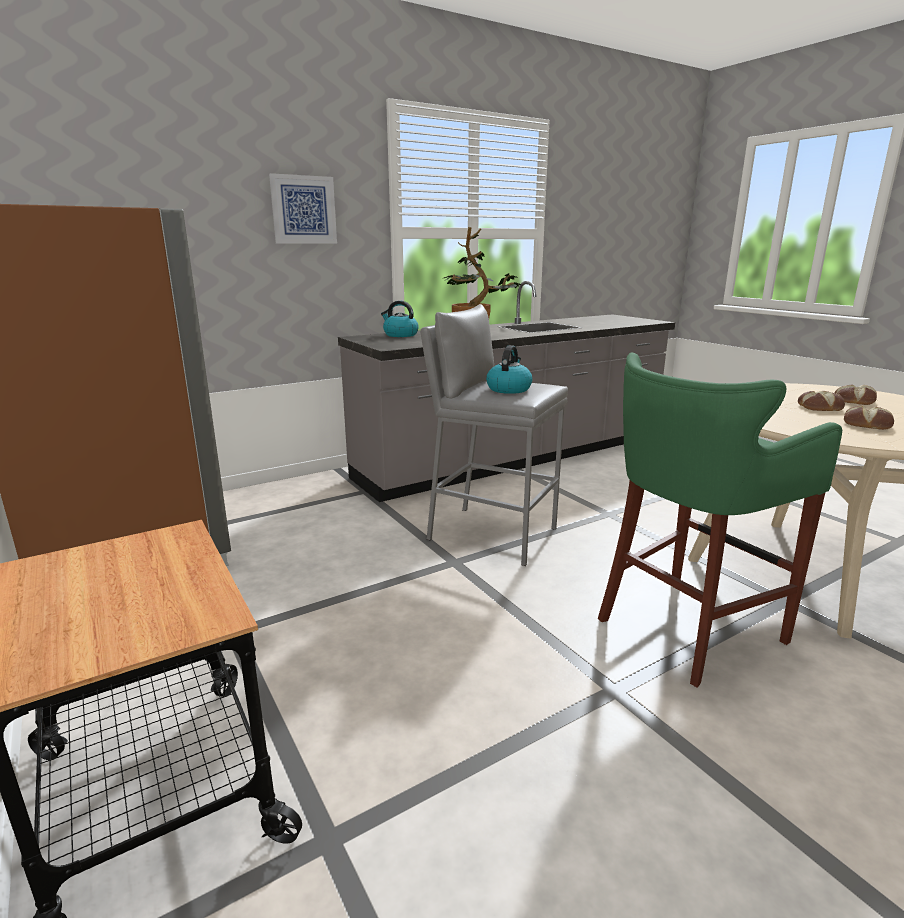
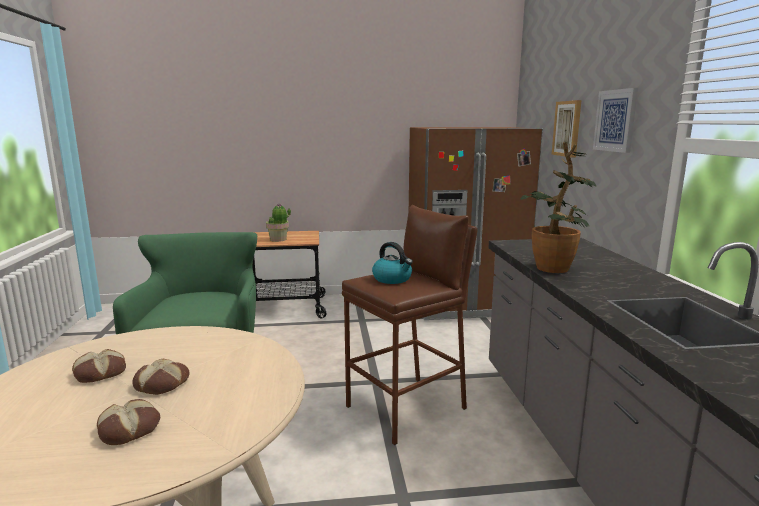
camera: 115 degrees right, 5 degrees down
kettle [381,301,419,337] -> none
grey stool [420,304,568,566] -> brown stool [342,205,477,445]
none -> potted plant [266,204,291,242]
none -> picture [552,100,581,157]

